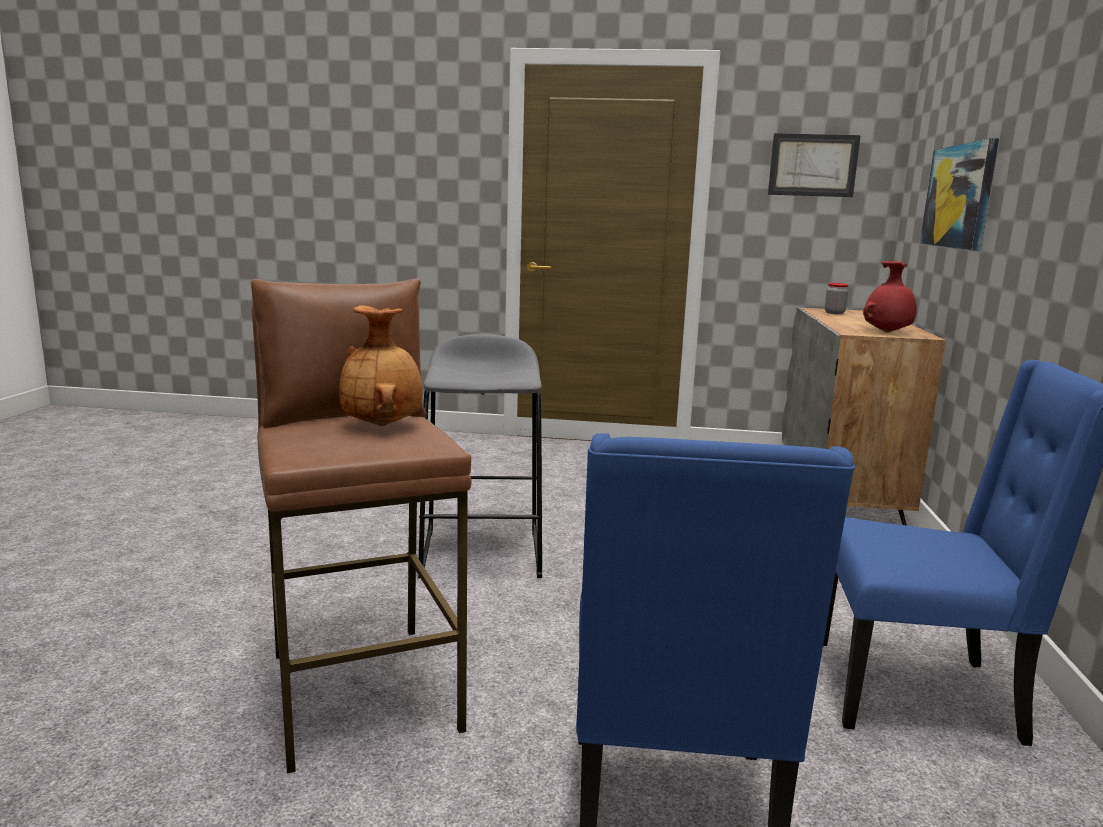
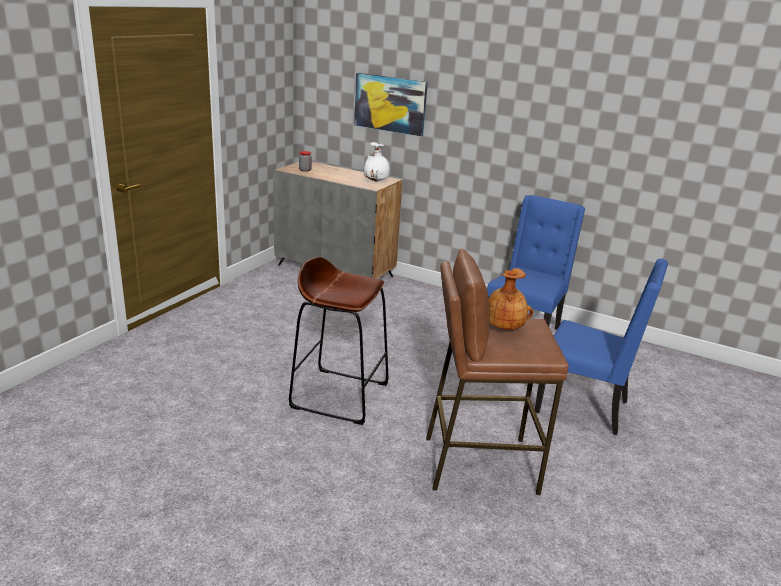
camera: 70 degrees left, 10 degrees up
grey stool [418,334,542,578] -> brown stool [289,257,388,425]
picture [768,133,861,197] -> none
red vase [863,261,917,332] -> white vase [364,142,390,182]

